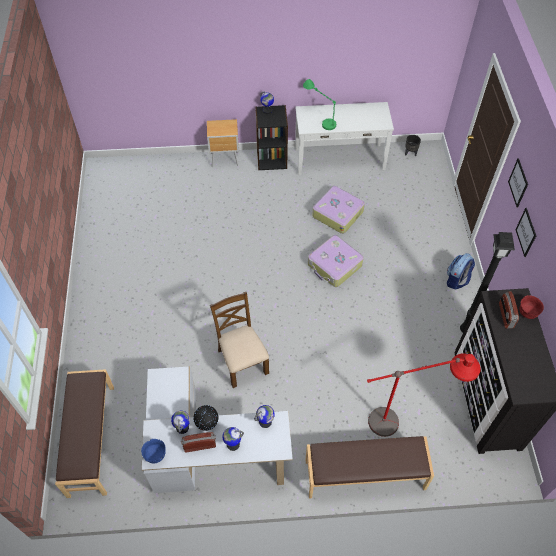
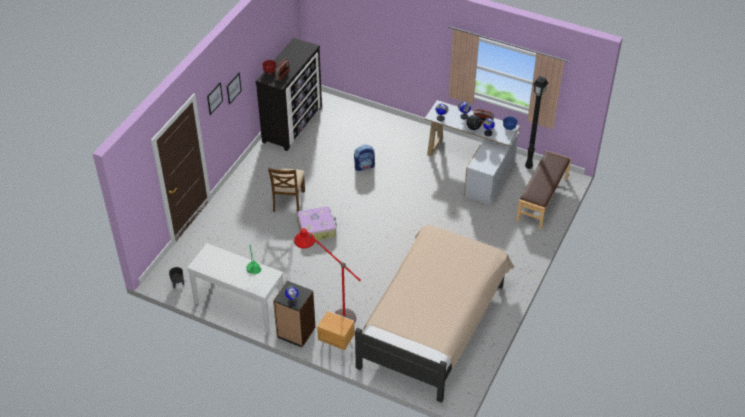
camera: 150 degrees left, 10 degrees down
brown chair [210,292,269,388] -> brown chair moved to [268,167,305,212]
brown bench [305,436,434,499] -> none
suitcase [312,186,365,234] -> none
red floor lamp [367,353,481,437] -> red floor lamp moved to [294,228,361,322]
backpack [447,253,475,289] -> backpack moved to [354,145,375,171]
black floor lamp [460,232,515,333] -> black floor lamp moved to [525,76,549,169]
none -> beige bed [355,225,514,403]

